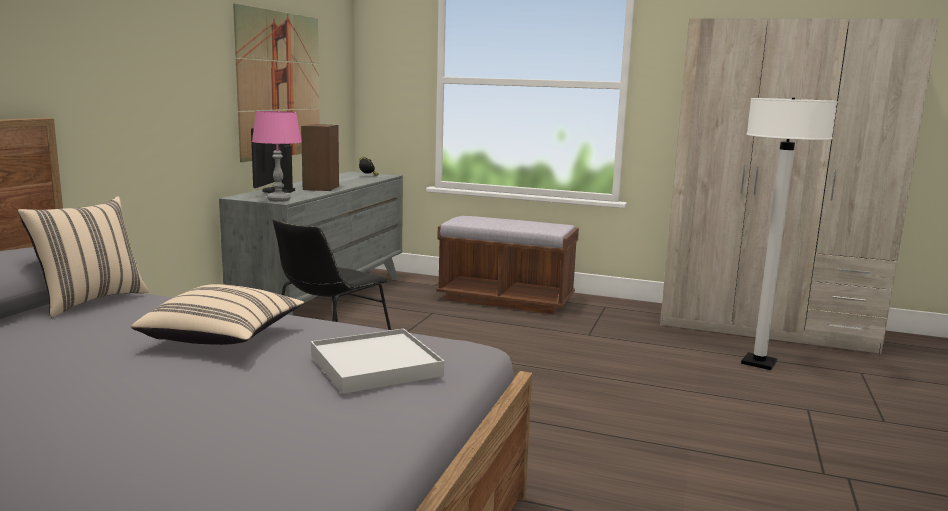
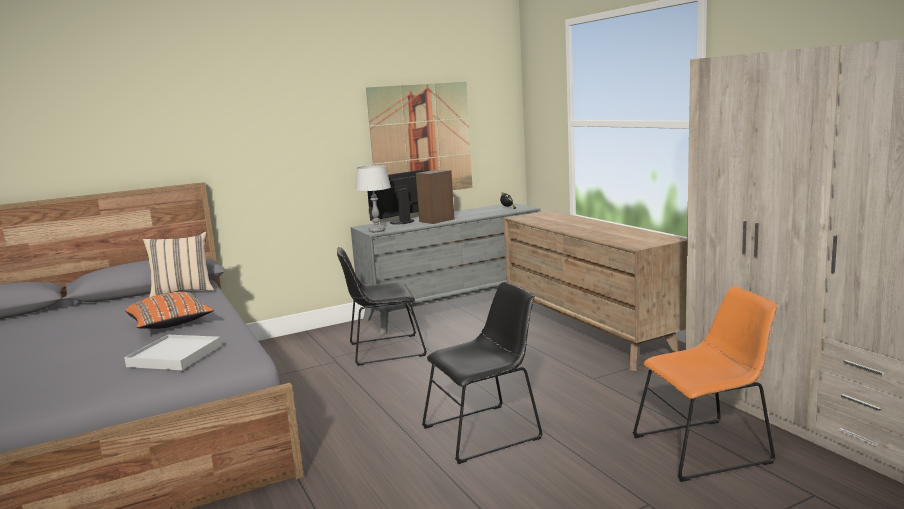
camera: 45 degrees right, 0 degrees up
beige pillow [131,284,305,345] -> orange pillow [125,292,214,329]
pink table lamp [252,111,302,202] -> grey table lamp [355,165,391,232]
brown bench [436,216,579,314] -> brown dresser [504,211,687,371]
white floor lamp [741,98,838,370] -> orange chair [633,286,778,482]
none -> black chair [422,282,543,464]

